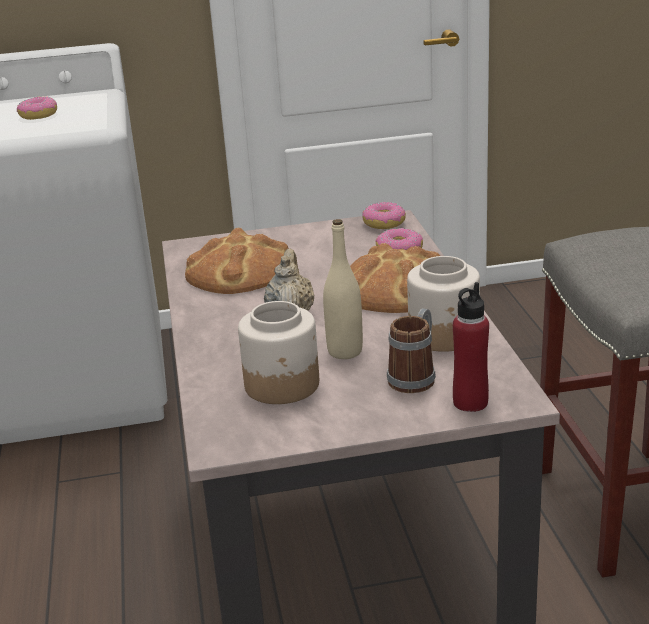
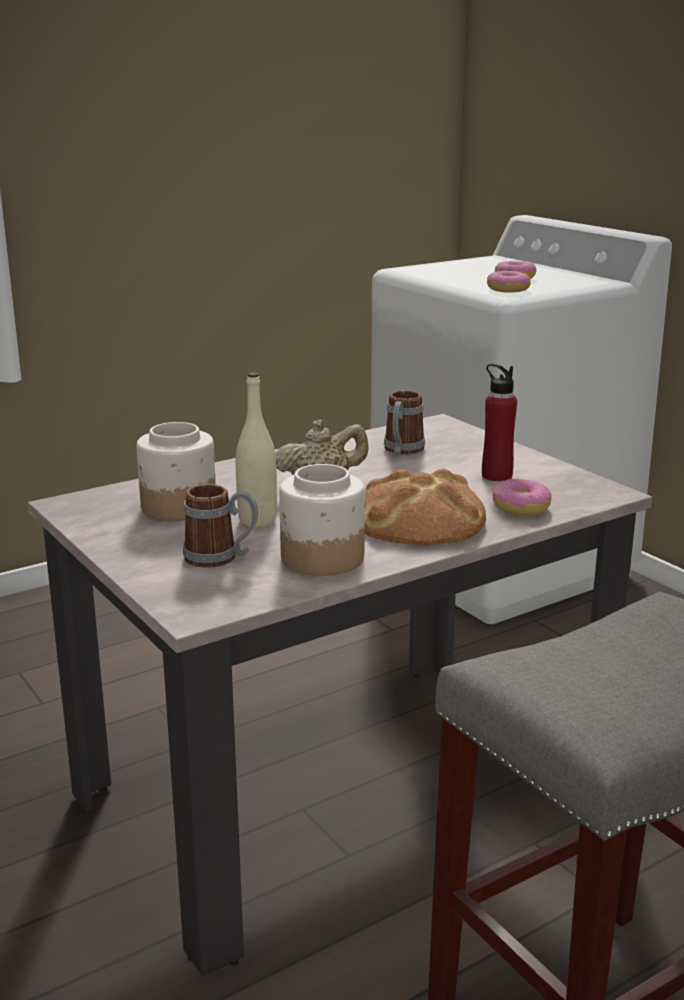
camera: 65 degrees right, 5 degrees down
bread [185,227,289,294] -> mug [384,391,425,455]
donut [362,202,406,229] -> donut moved to [487,271,531,292]
red bottle [453,282,489,412] -> red bottle moved to [482,364,517,481]

